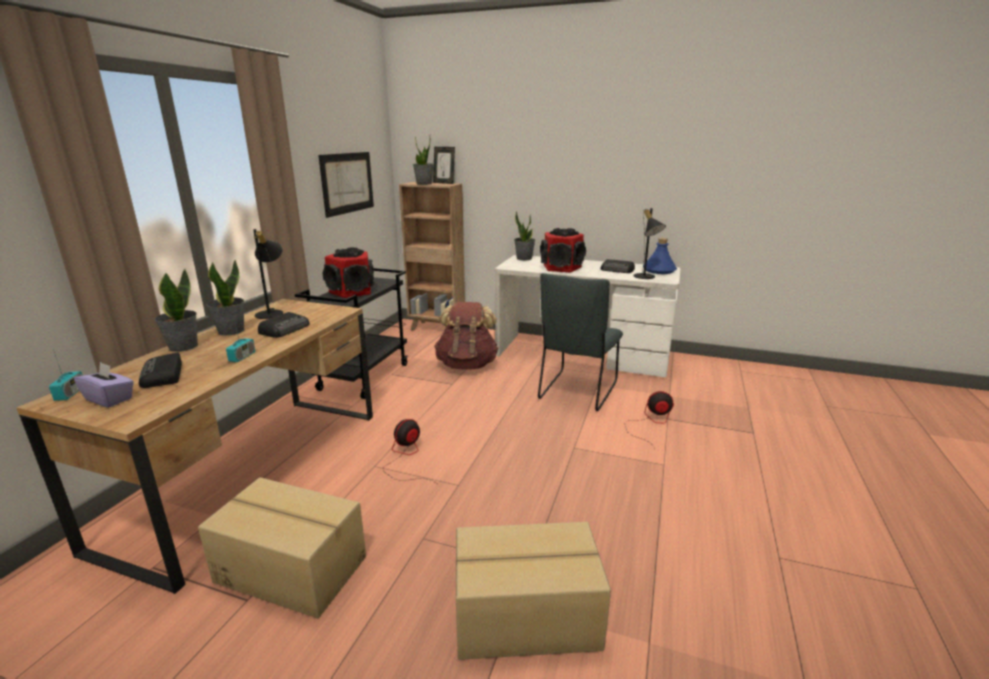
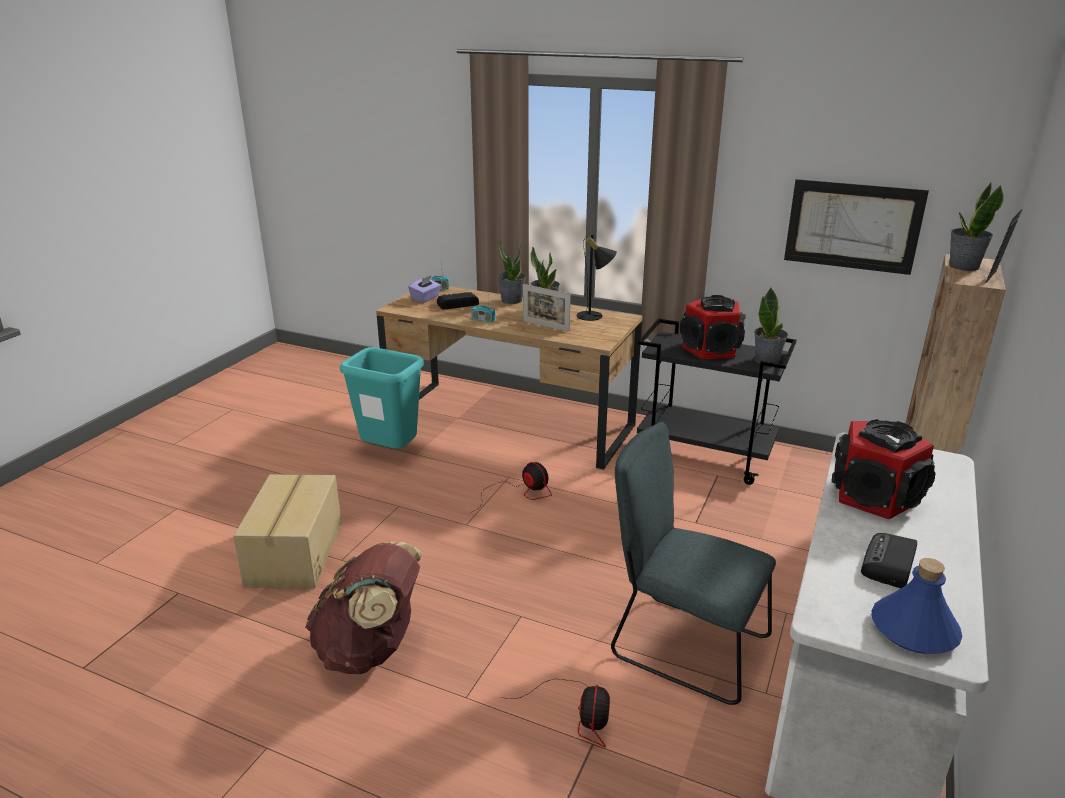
camera: 95 degrees right, 5 degrees up
cardboard box [198,477,366,618] -> turquoise trash can [340,347,424,449]
radio [258,312,309,338] -> picture frame [523,284,571,332]
brown backpack [434,302,499,370] -> brown backpack moved to [305,541,423,674]
potted plant [514,212,535,260] -> potted plant moved to [754,288,788,363]
black table lamp [634,208,666,279] -> none

